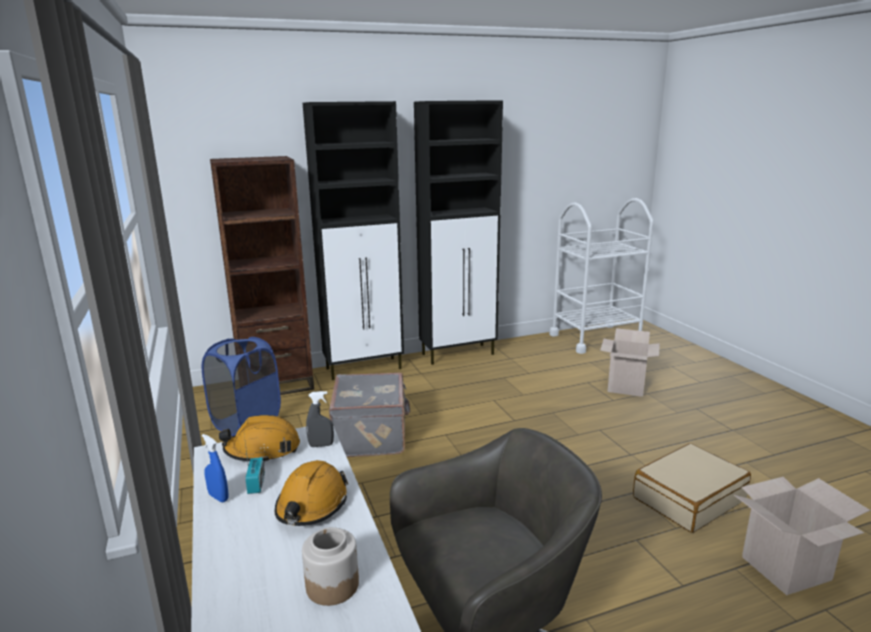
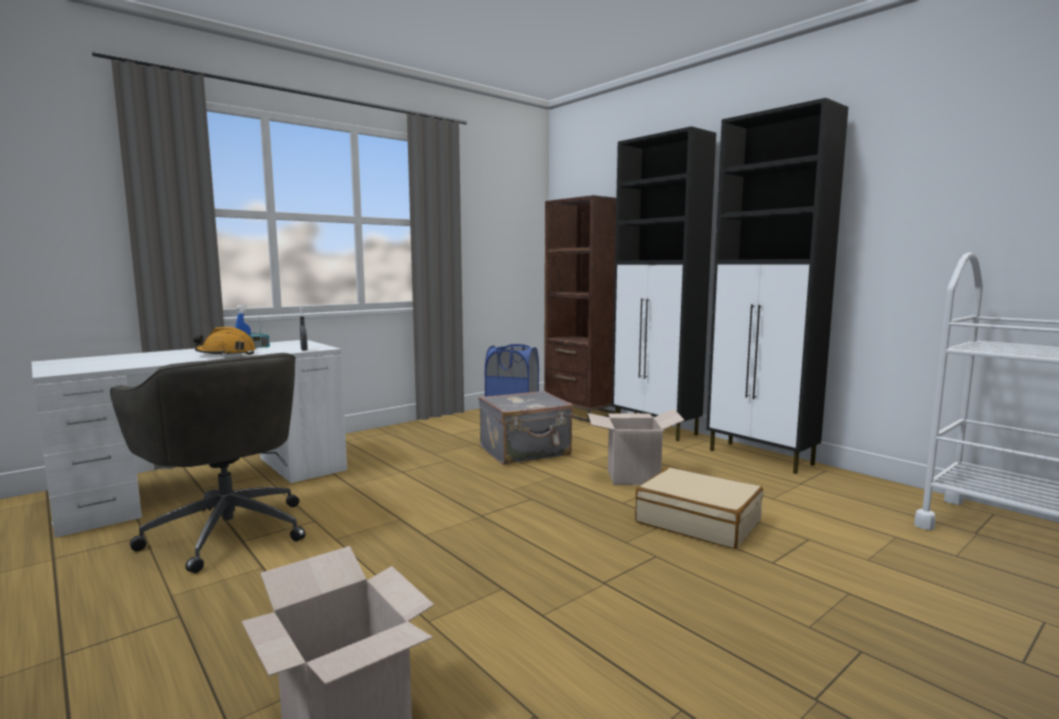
camera: 70 degrees right, 10 degrees down
orange hard hat [219,415,300,463] -> none
jar [302,527,359,606] -> none
cardboard box [600,328,660,397] -> cardboard box moved to [588,409,684,485]
beige suitcase [633,443,751,533] -> beige suitcase moved to [635,467,763,549]

